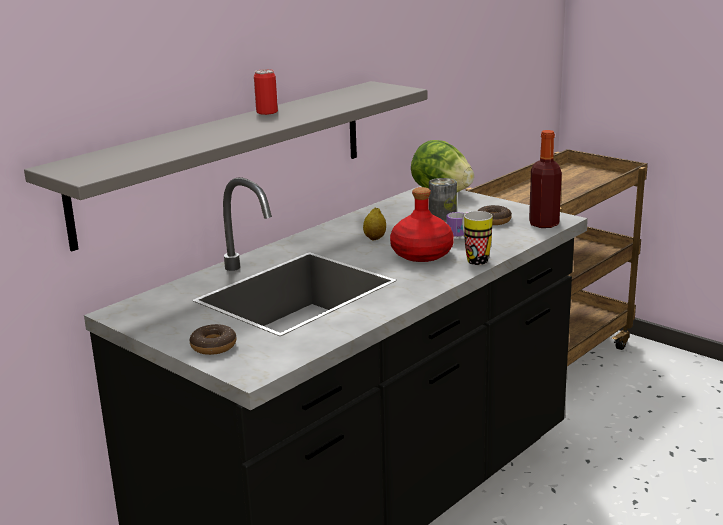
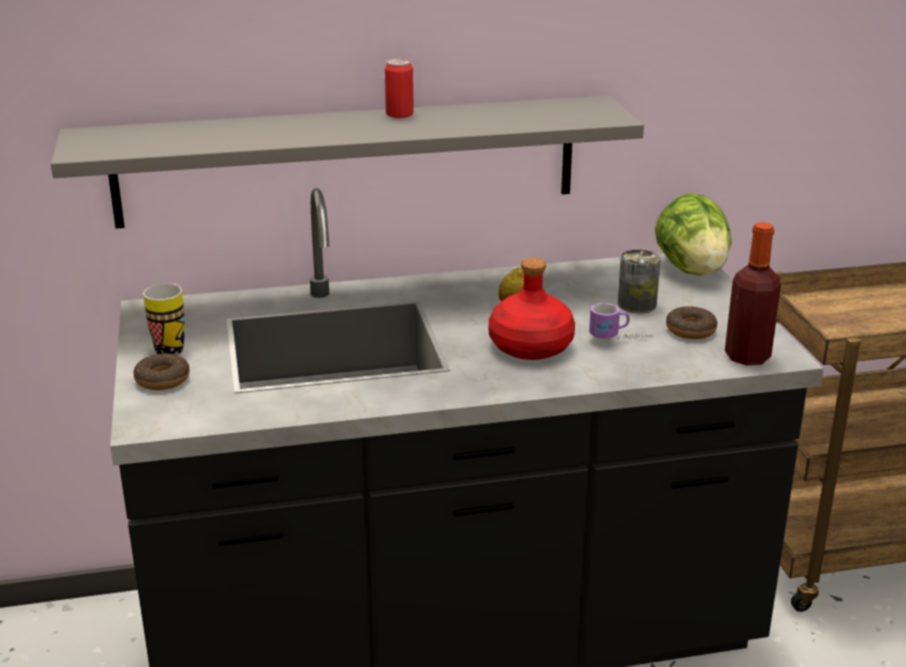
camera: 35 degrees right, 5 degrees up
mug [462,211,492,265] -> mug moved to [143,283,185,355]

